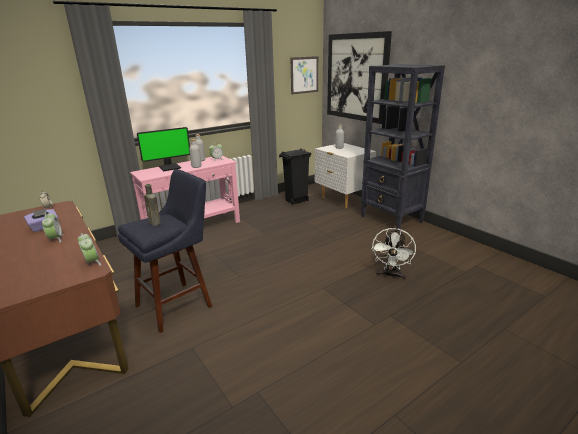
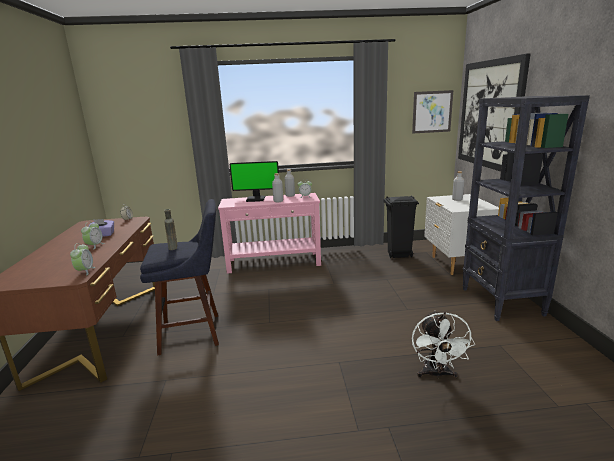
camera: 30 degrees right, 5 degrees down
white fan [371,228,416,280] -> white fan turned 45 degrees counterclockwise [412,310,475,380]

